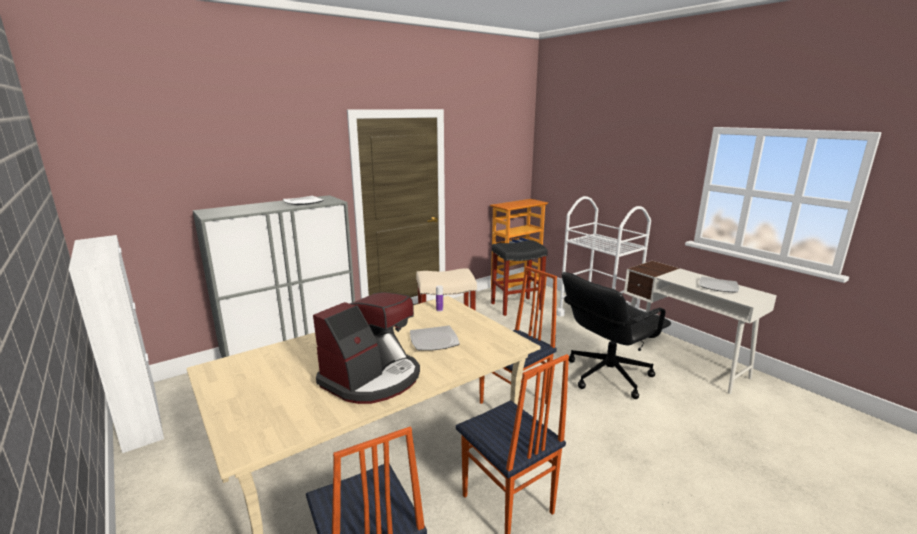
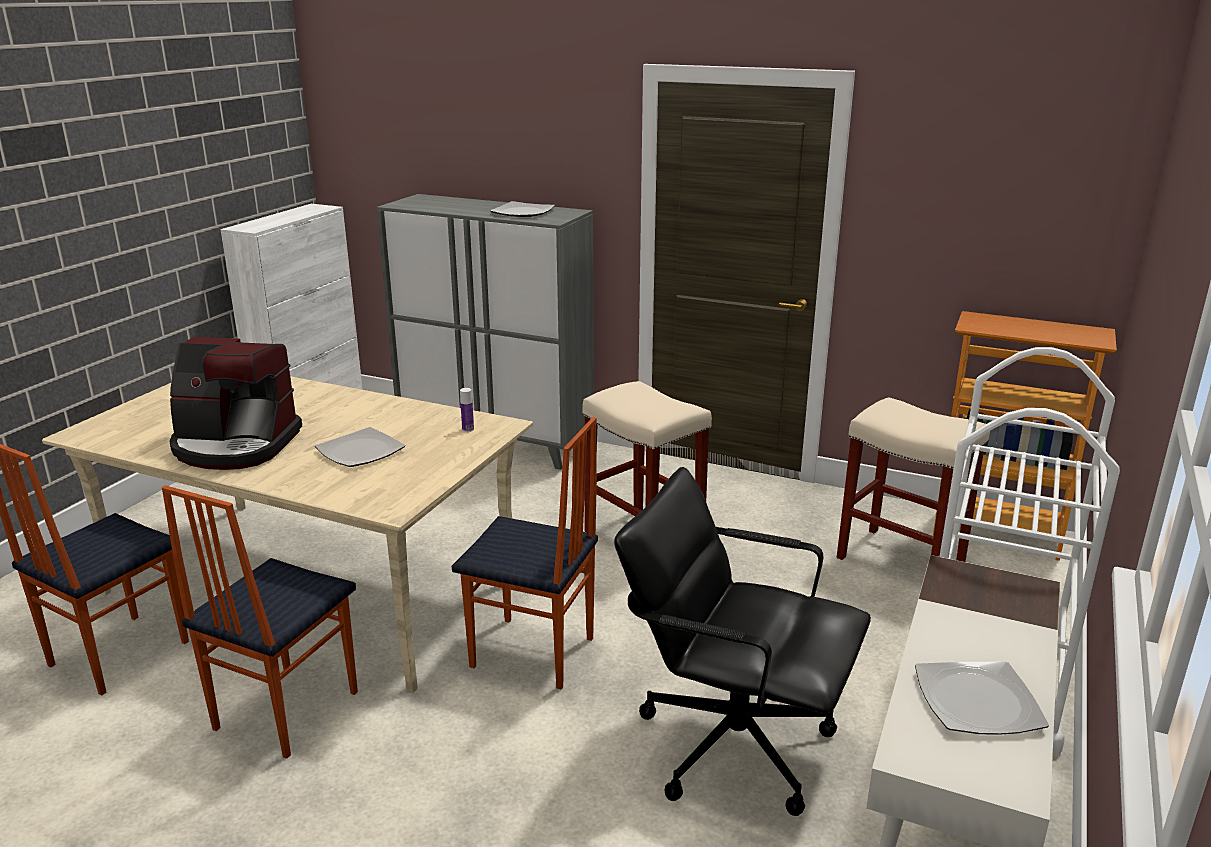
camera: 60 degrees right, 5 degrees up
black stool [491,240,548,316] -> beige stool [837,397,990,562]

